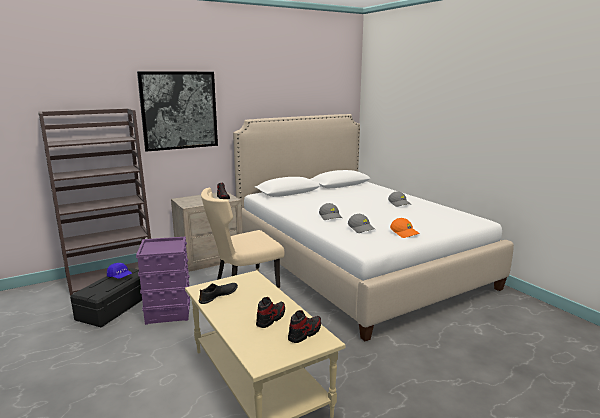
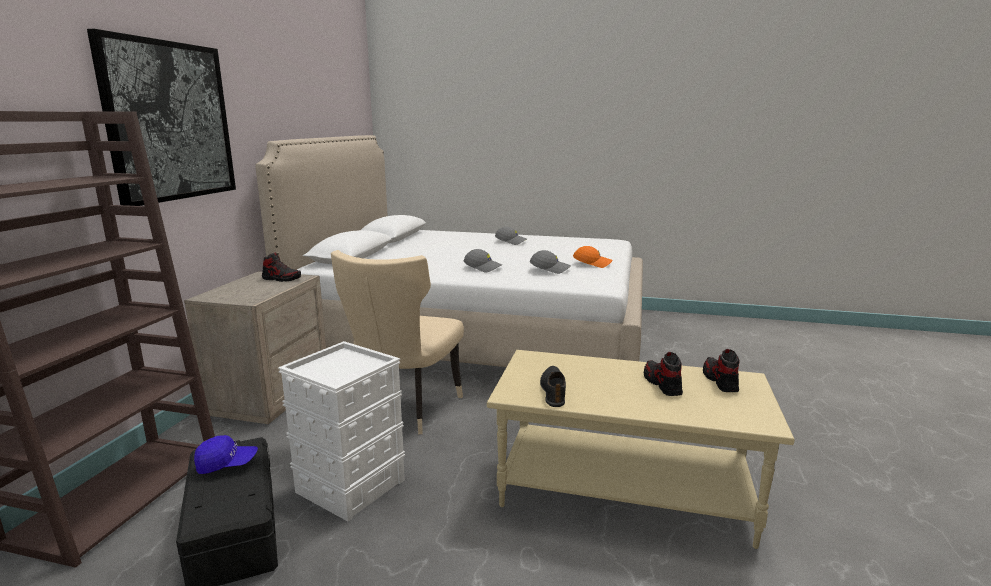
camera: 45 degrees left, 0 degrees up
purple storage box [136,237,190,325] -> white storage box [278,341,405,521]

